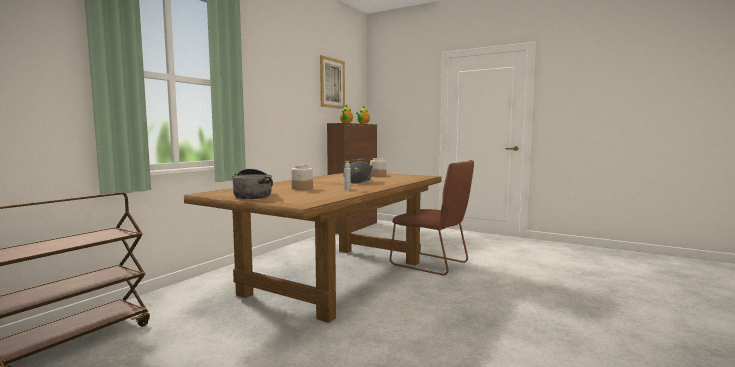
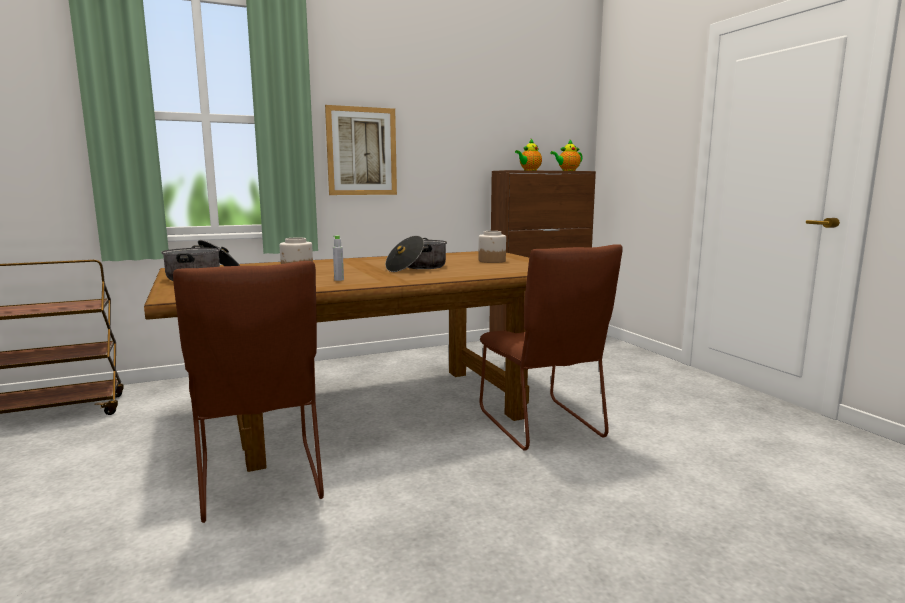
camera: 35 degrees right, 5 degrees up
picture [320,55,345,109] -> picture moved to [325,105,397,195]
none -> brown chair [173,261,324,523]

